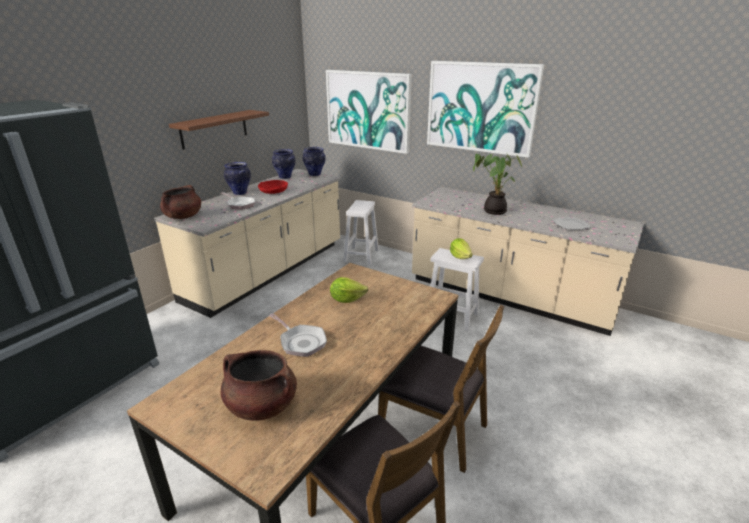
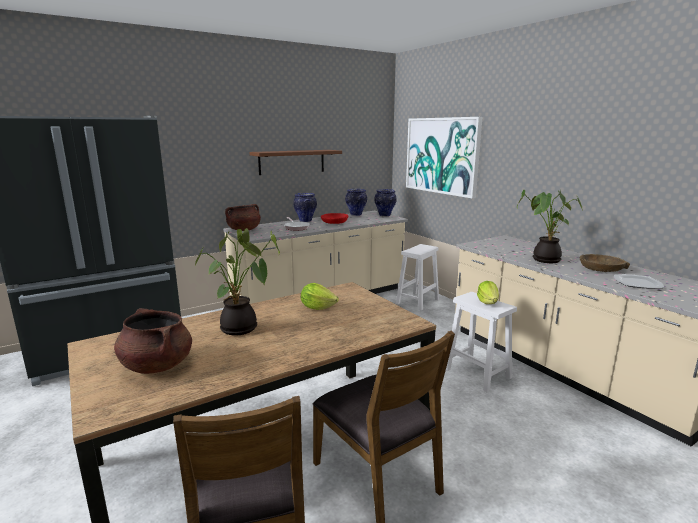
camera: 25 degrees right, 10 degrees down
frying pan [269,313,327,357] -> potted plant [195,228,280,336]
picture [427,61,544,158] -> none
none -> brown bowl [580,254,630,272]

